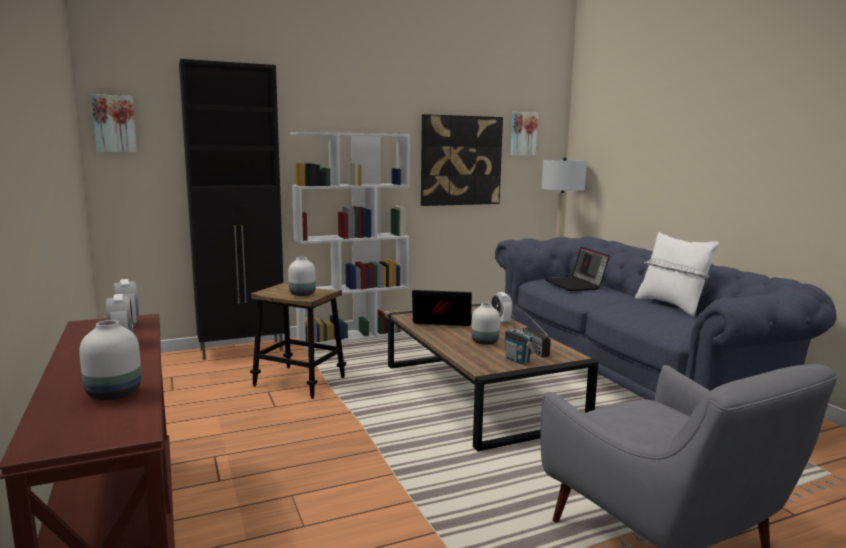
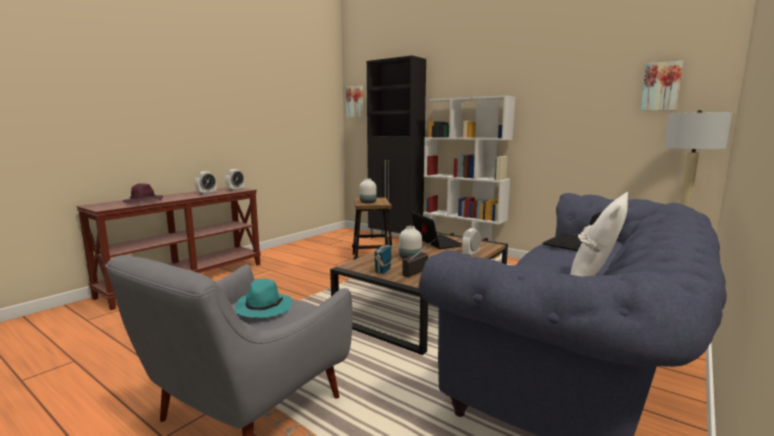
camera: 60 degrees right, 0 degrees up
white vase [79,320,142,400] -> purple hat [122,183,163,203]
picture [421,114,503,206] -> none
none -> turquoise hat [234,279,292,318]

